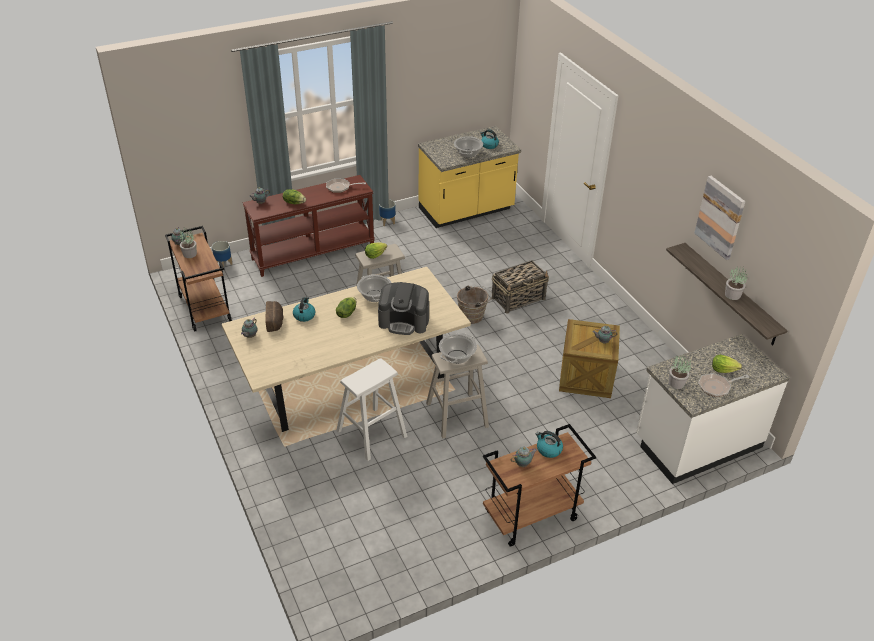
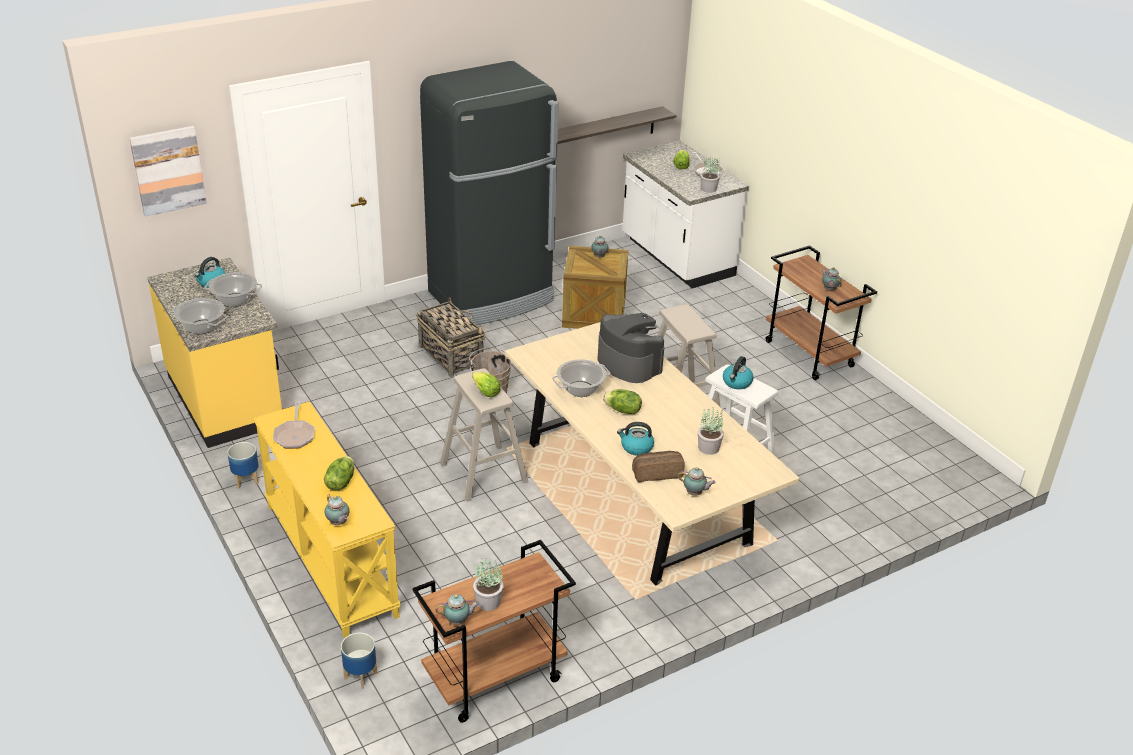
camera: 95 degrees left, 5 degrees down
brown console table [243,175,375,277] -> yellow console table [254,401,401,638]
coffee machine [378,282,429,335] -> coffee machine turned 45 degrees counterclockwise [597,313,664,383]
cooking pot [439,333,477,364] -> cooking pot moved to [172,298,228,334]
kettle [536,431,563,458] -> kettle moved to [723,356,753,389]
picture [694,176,745,260] -> picture moved to [129,126,207,217]
potted plant [725,267,748,300] -> potted plant moved to [698,408,724,455]
none -> black fridge [420,61,559,325]

